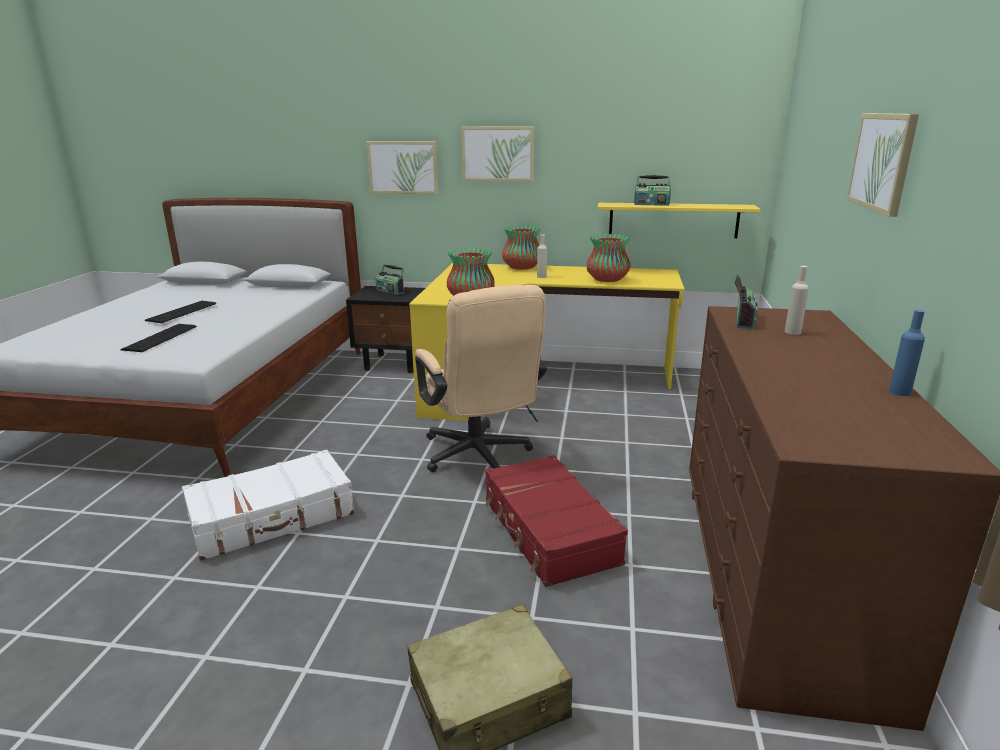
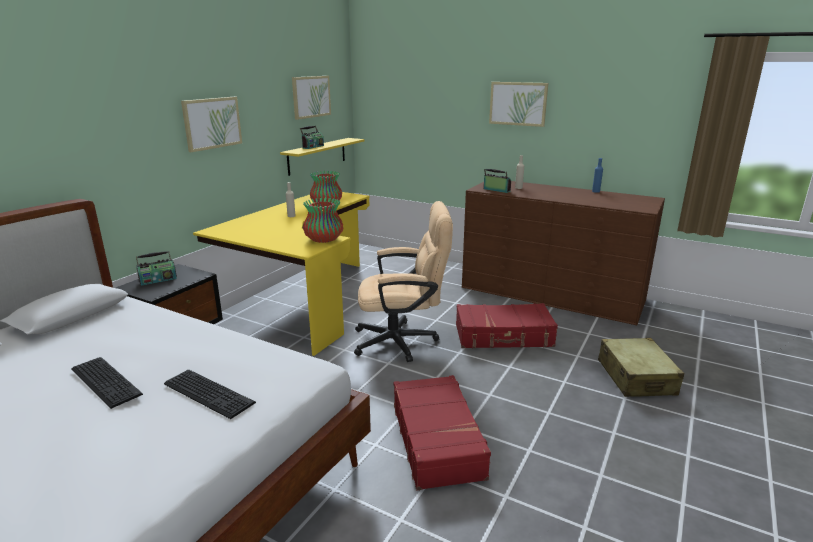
camera: 70 degrees left, 0 degrees up
white suitcase [182,450,354,561] -> red suitcase [394,375,491,490]
picture [366,141,439,194] -> picture moved to [292,76,331,120]
vase [502,225,541,270] -> none

